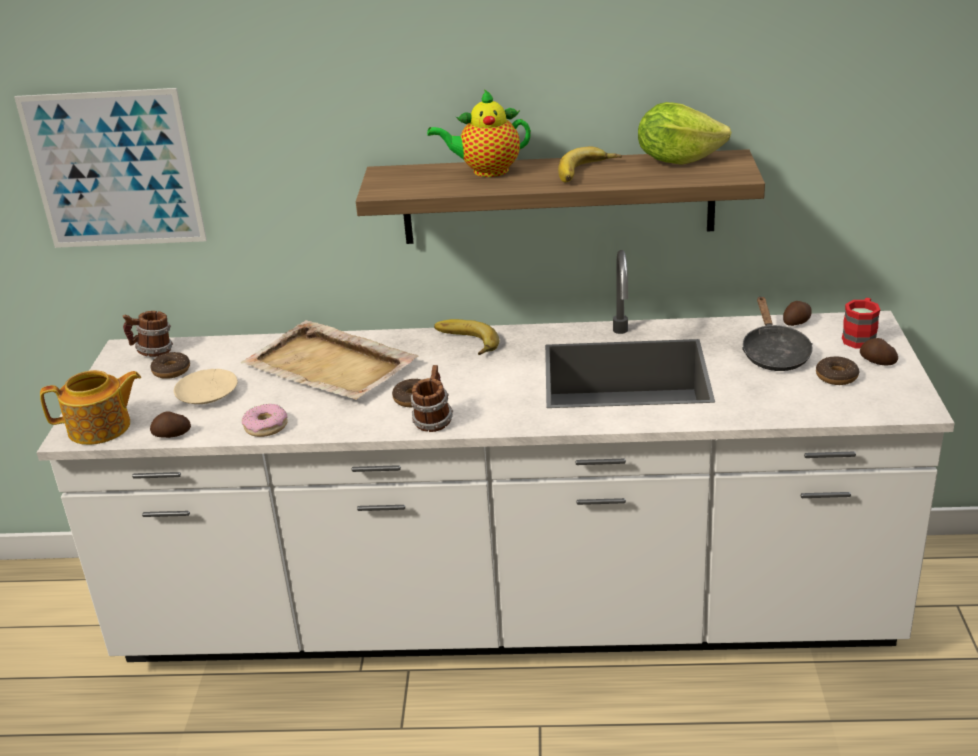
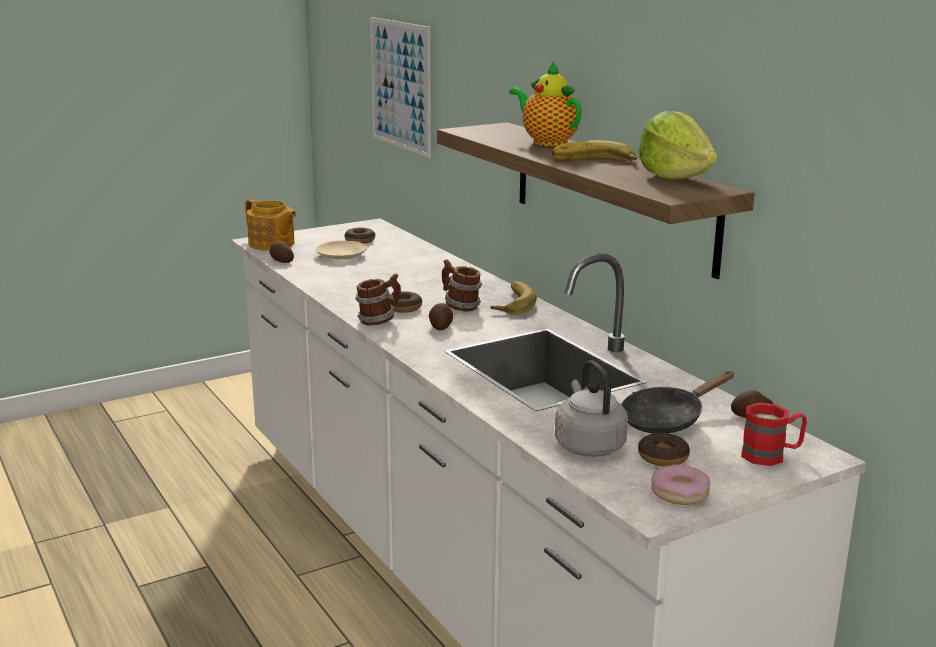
camera: 55 degrees right, 10 degrees down
mug [123,311,173,357] -> mug moved to [442,259,482,312]
beige tray [241,320,419,400] -> none
donut [242,404,288,437] -> donut moved to [651,464,711,505]
potato [860,338,898,366] -> potato moved to [429,303,453,330]
none -> grey kettle [555,360,628,457]

